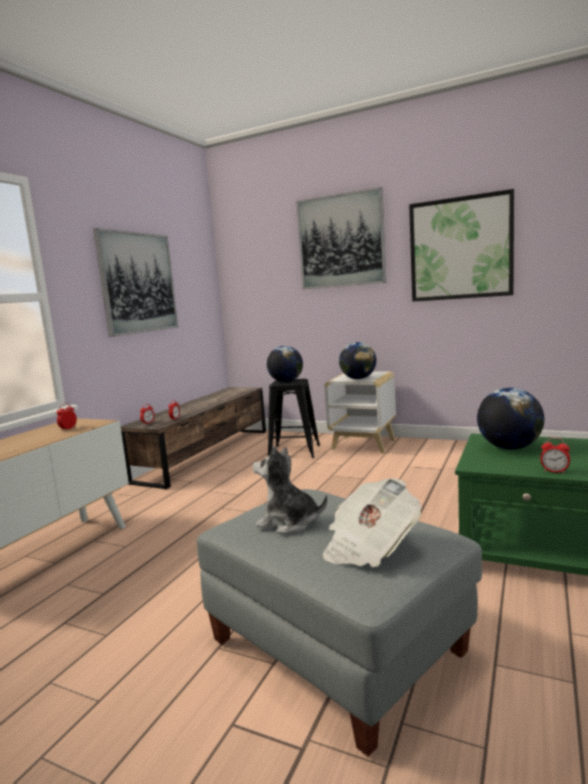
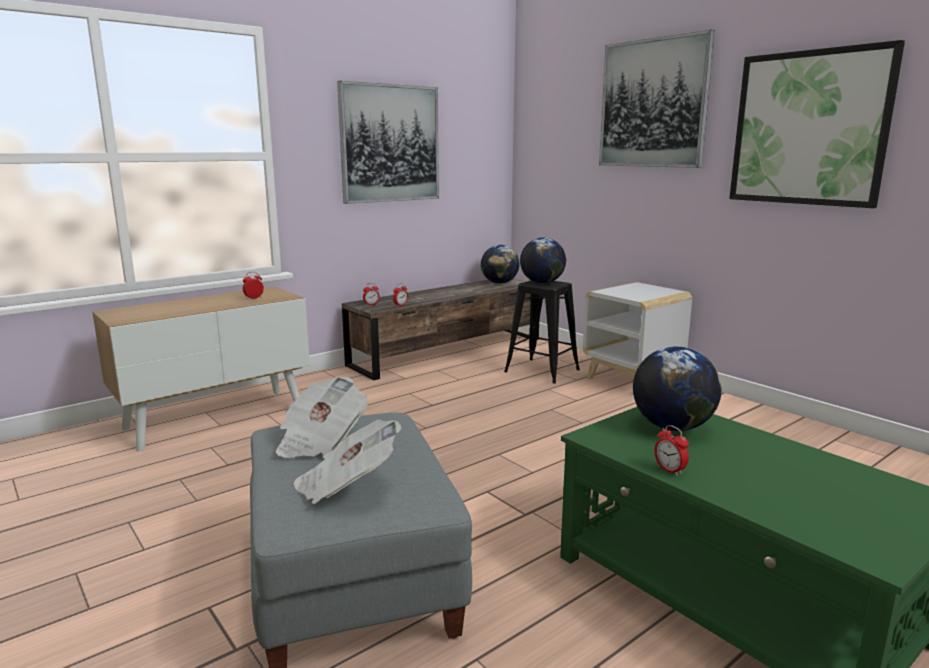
camera: 25 degrees right, 5 degrees up
plush toy [252,446,327,534] -> newspaper [276,376,368,458]
globe [339,342,376,379] -> globe moved to [481,245,520,284]

